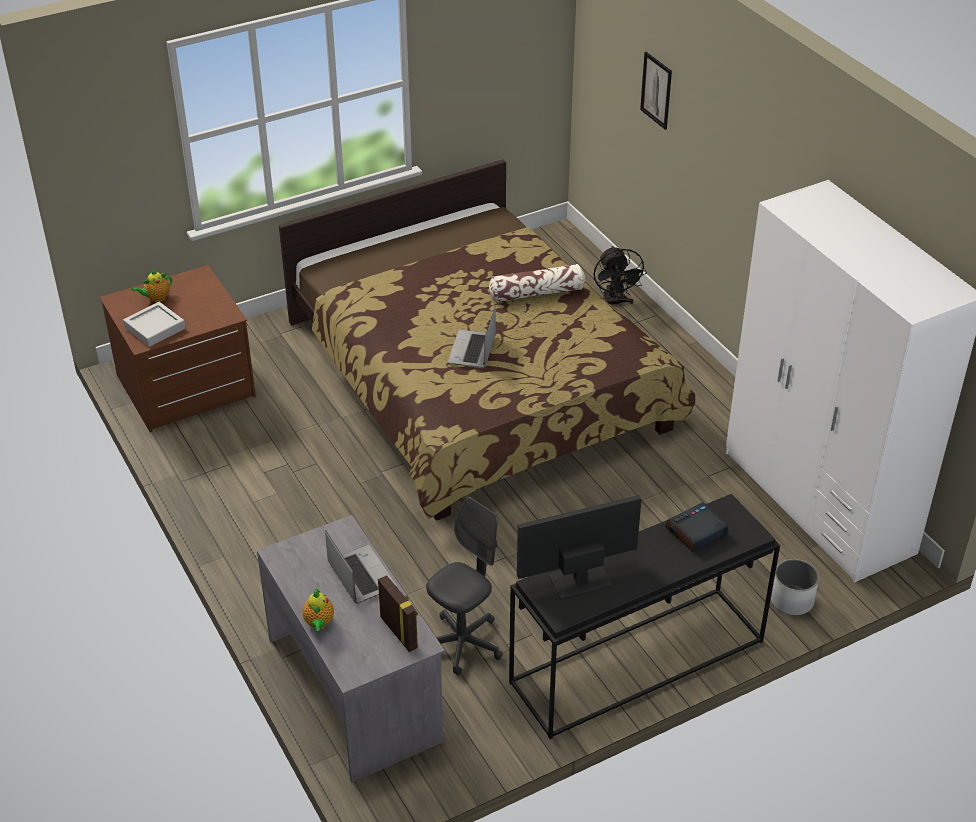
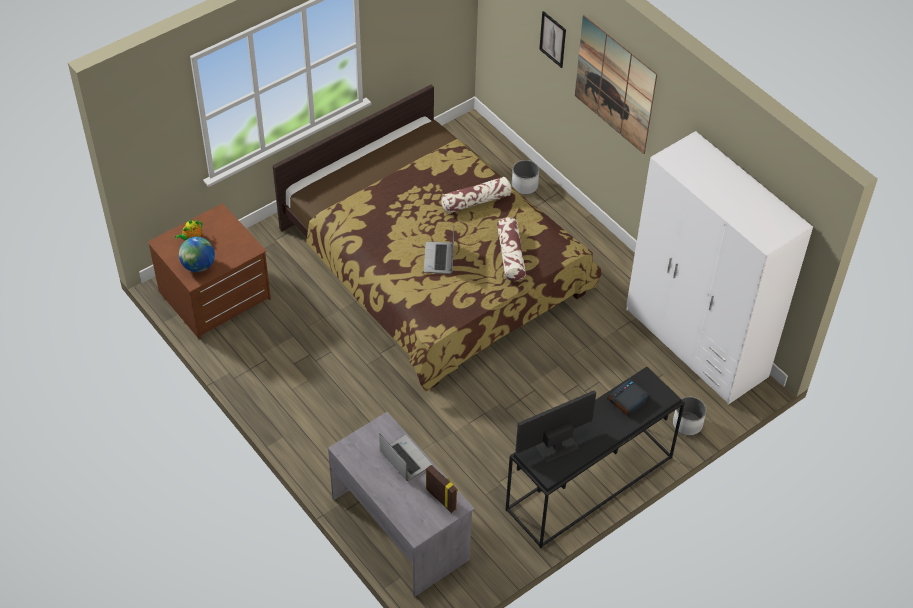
camera: 10 degrees left, 10 degrees up
grey tray [123,302,185,347] -> globe [179,237,215,272]
teapot [302,587,334,631] -> none
grey office chair [426,497,503,676] -> none
black fan [594,246,647,307] -> white planter [512,160,539,194]
none -> pillow [497,217,526,281]
none -> picture [575,15,657,154]

